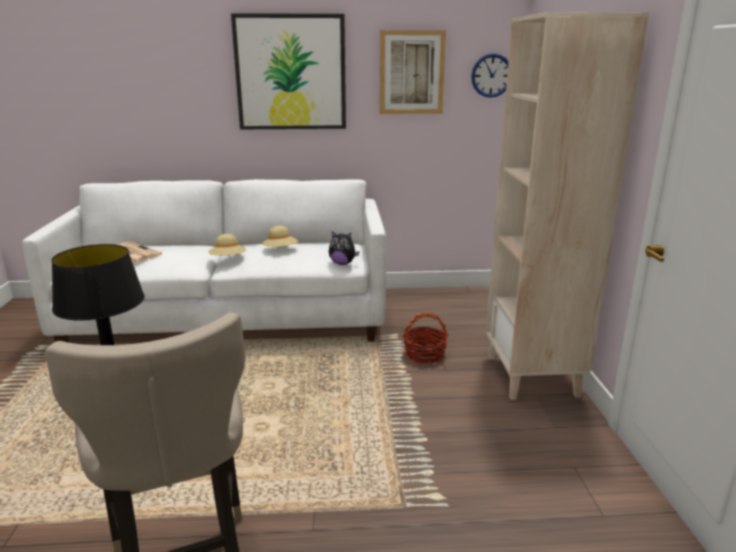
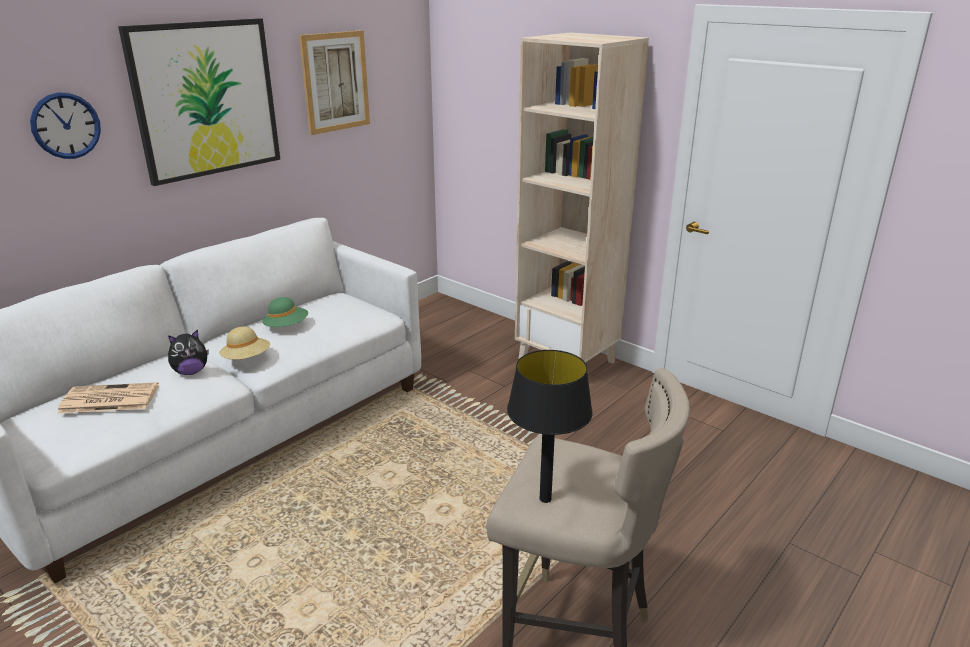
camera: 45 degrees left, 5 degrees up
beige hat [262,226,298,247] -> green hat [262,297,308,327]
plush toy [329,231,359,265] -> plush toy moved to [168,329,209,375]
basket [402,312,448,364] -> none
wall clock [471,53,508,98] -> wall clock moved to [30,92,101,159]

